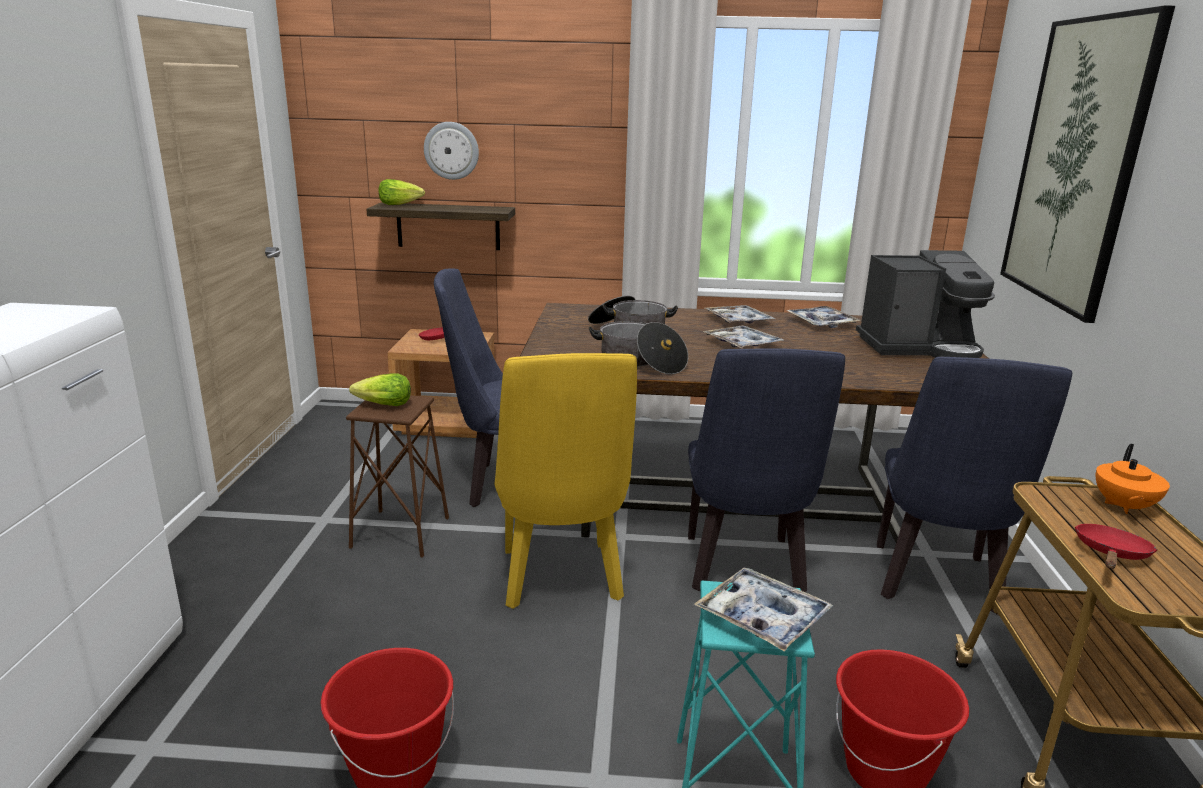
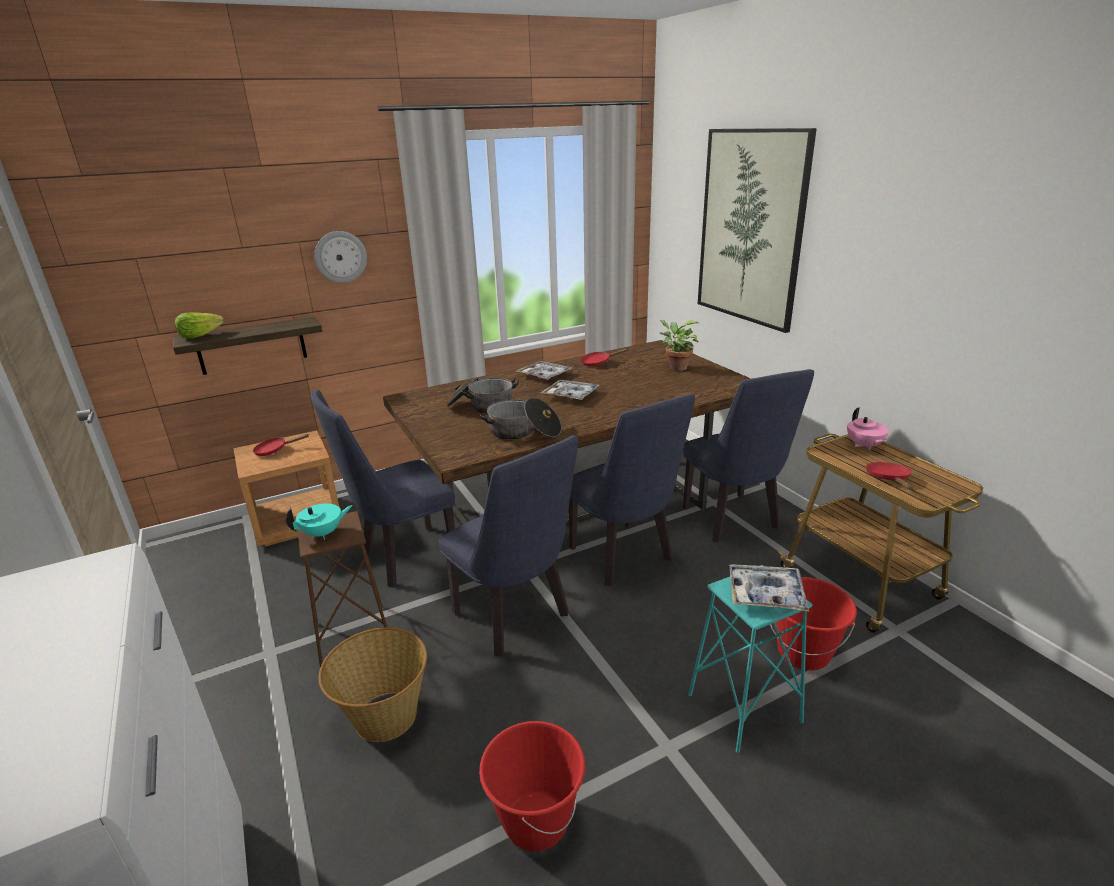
camera: 30 degrees left, 5 degrees up
lettuce [349,373,411,406] -> turquoise teapot [286,503,353,540]
wall clock [424,122,479,180] -> wall clock moved to [314,231,367,283]
yellow chair [495,353,637,609] -> blue chair [439,435,578,656]
tray [787,306,861,328] -> red frying pan [580,348,630,366]
coffee machine [856,250,995,358] -> potted plant [660,320,699,371]
orange teapot [1096,444,1170,514] -> pink teapot [847,408,889,450]
none -> basket [318,627,427,742]

